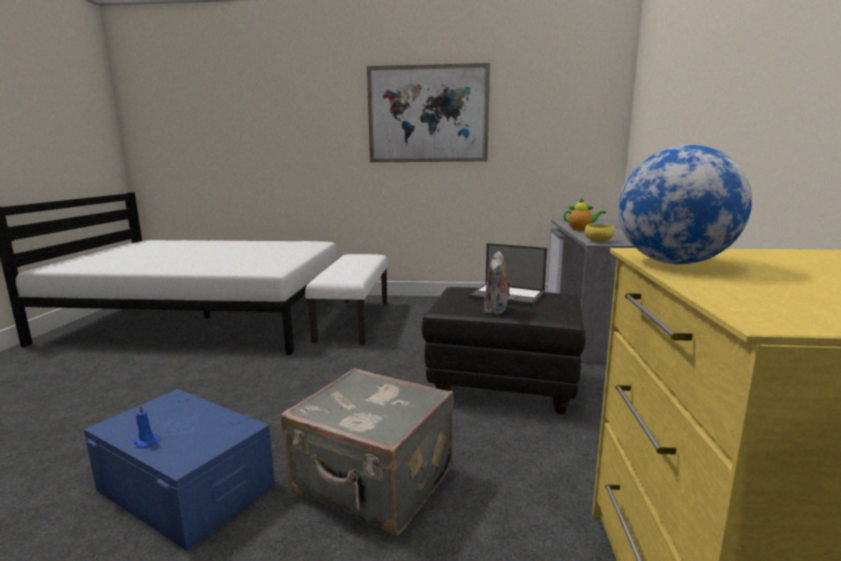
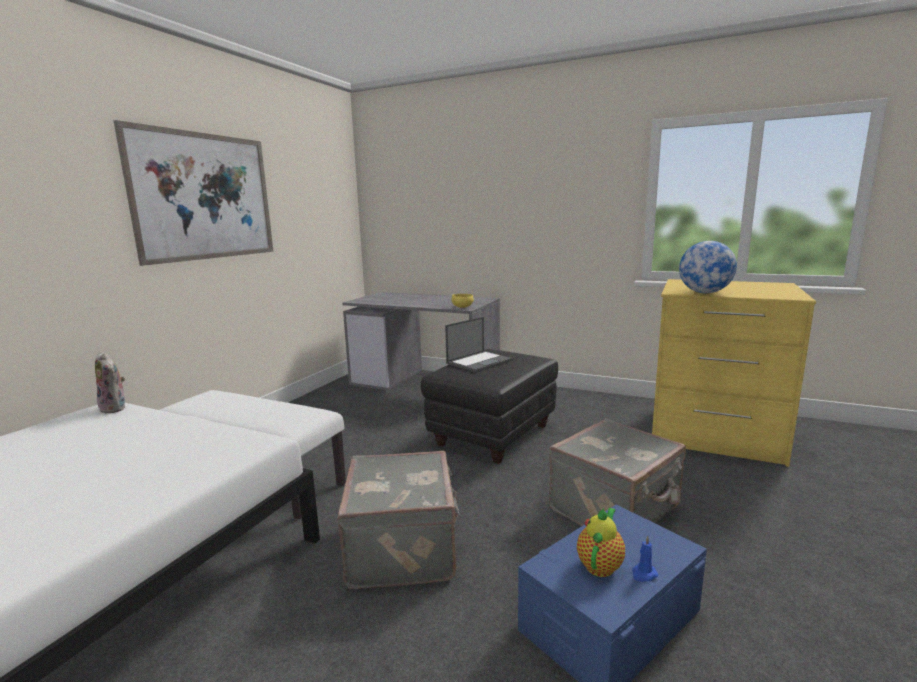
camera: 70 degrees left, 0 degrees up
plush toy [484,251,512,315] -> plush toy moved to [95,351,125,414]
teapot [564,197,606,231] -> teapot moved to [577,508,625,577]
none -> grey suitcase [337,451,459,589]

